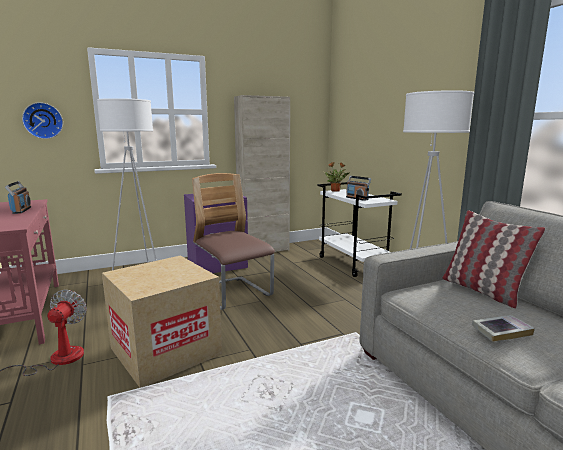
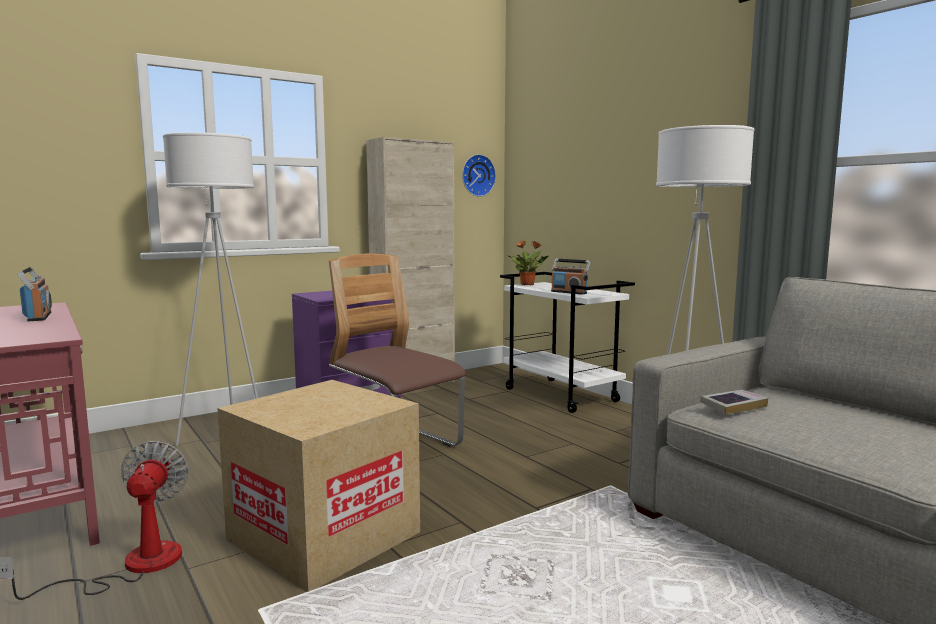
camera: 10 degrees left, 5 degrees down
wall clock [22,102,63,139] -> wall clock moved to [462,154,496,197]
pillow [442,210,545,308] -> none
book [472,315,535,342] -> book moved to [700,390,768,414]

